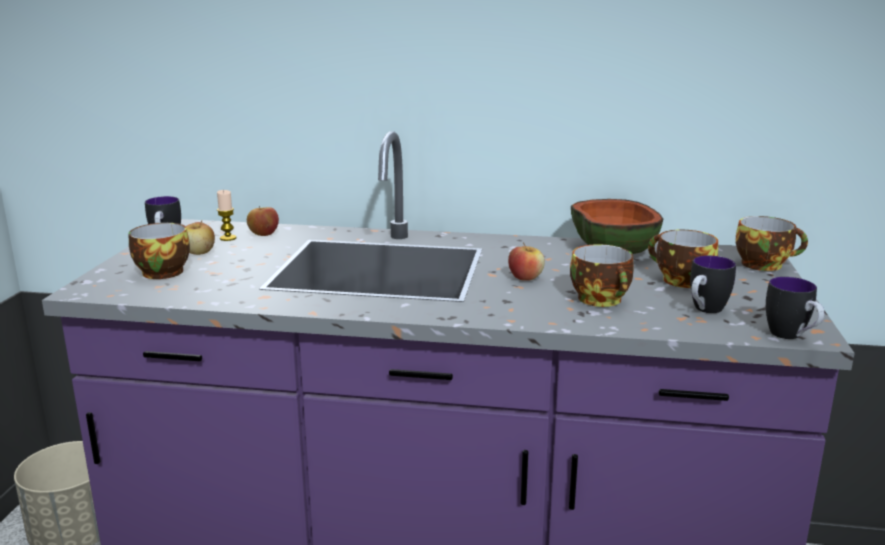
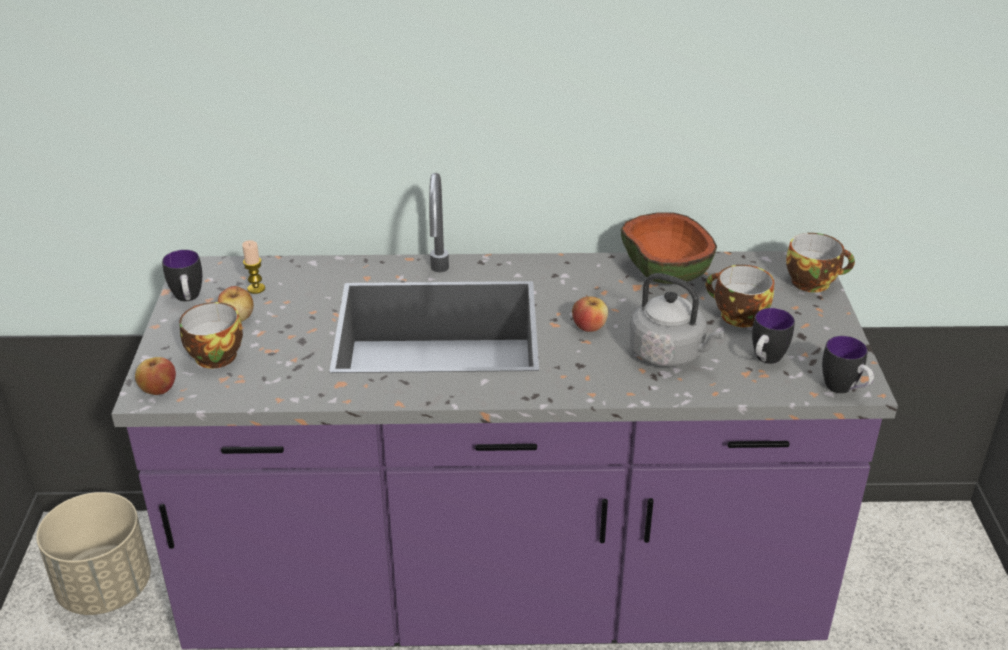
camera: 10 degrees left, 15 degrees up
apple [247,206,279,236] -> apple moved to [135,357,176,395]
cup [570,244,634,307] -> grey kettle [630,273,724,367]

